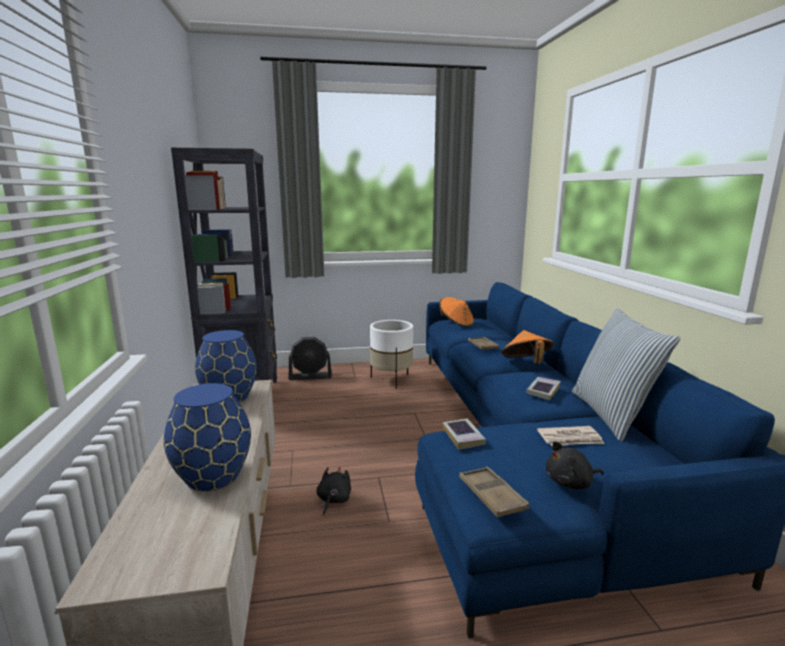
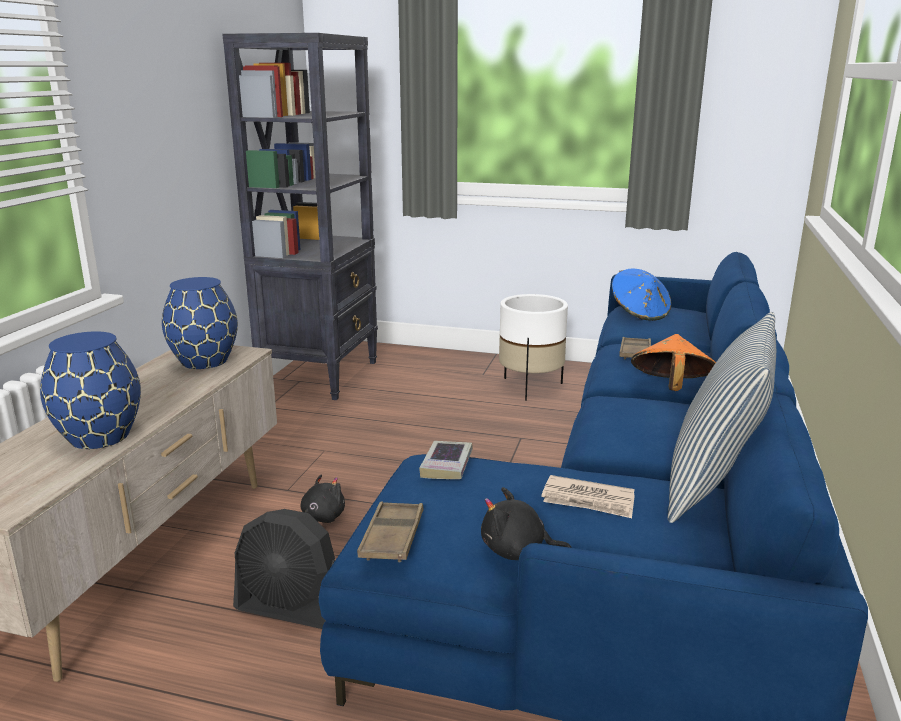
camera: 25 degrees right, 5 degrees up
black fan [289,337,332,380] -> black fan moved to [233,509,335,629]
orange hat [440,297,474,327] -> blue hat [612,269,671,321]
book [526,377,561,400] -> none

